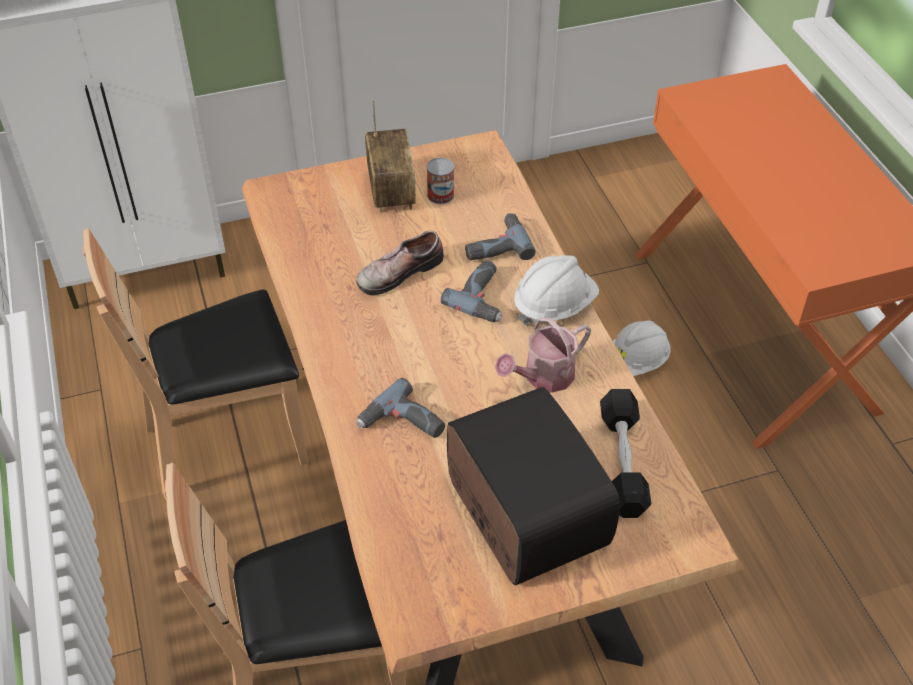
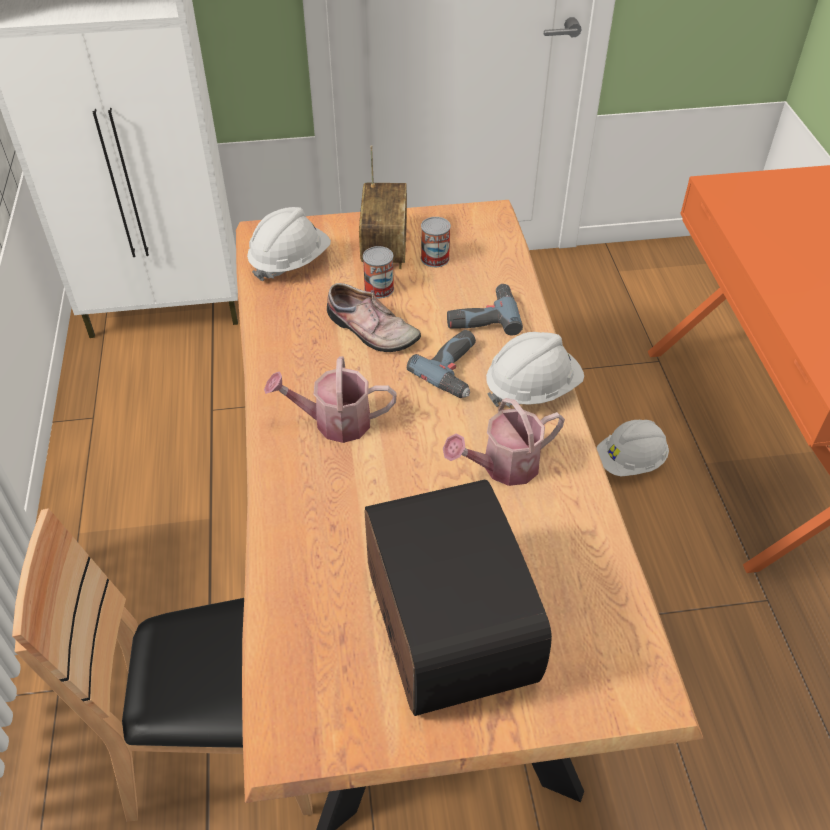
camera: 10 degrees right, 0 degrees up
brown chair [83,228,308,500] -> none
shoe [356,231,443,295] -> shoe turned 120 degrees counterclockwise [327,283,421,352]
power drill [357,378,445,438] -> none
black dumbbell [600,389,651,518] -> none
none -> white hard hat [247,207,331,281]
none -> watering can [264,356,397,443]
none -> can [363,246,394,298]

